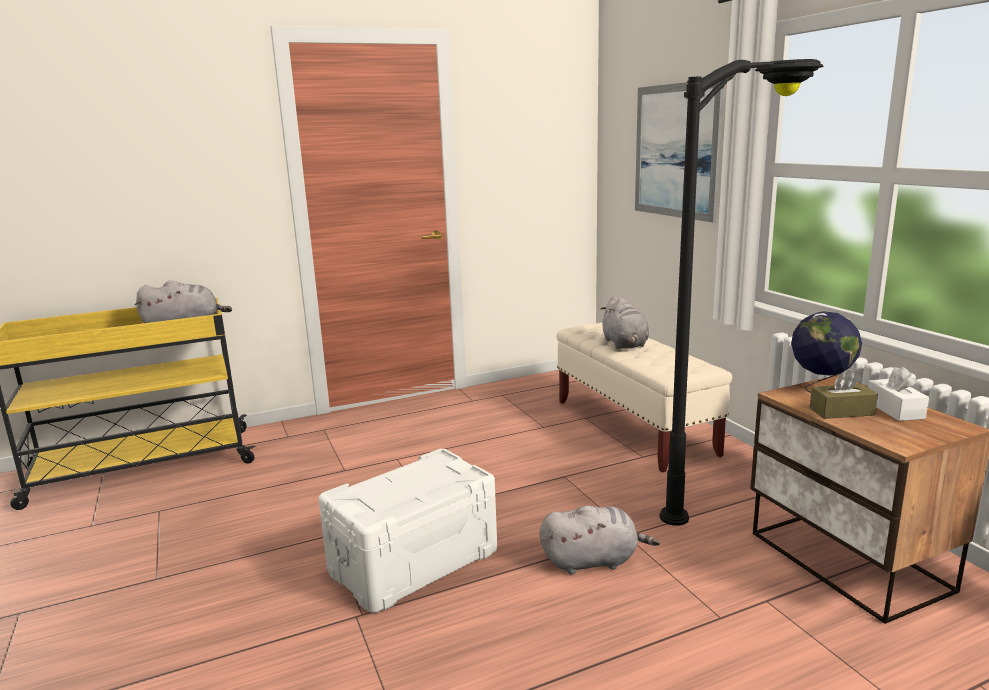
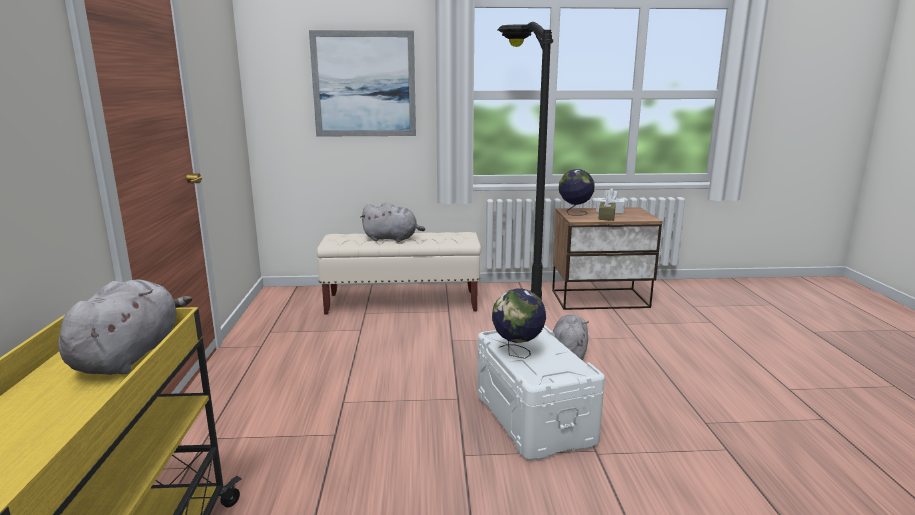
camera: 70 degrees left, 0 degrees up
none -> globe [492,289,546,359]

